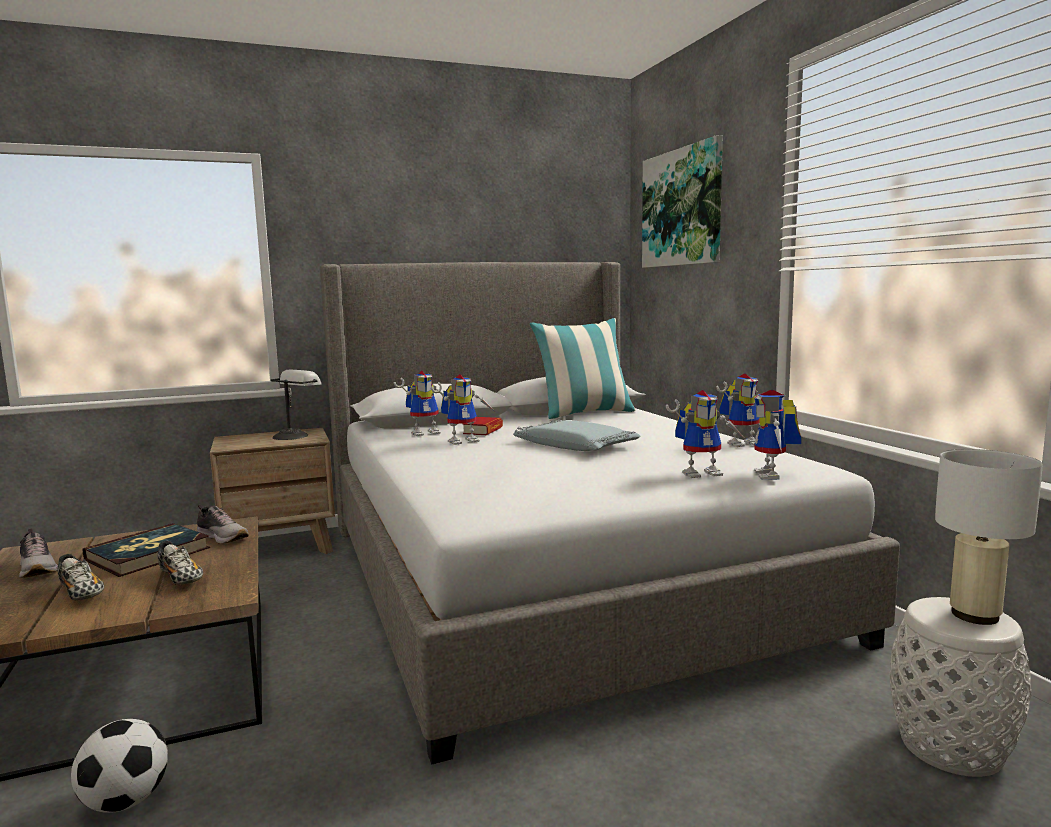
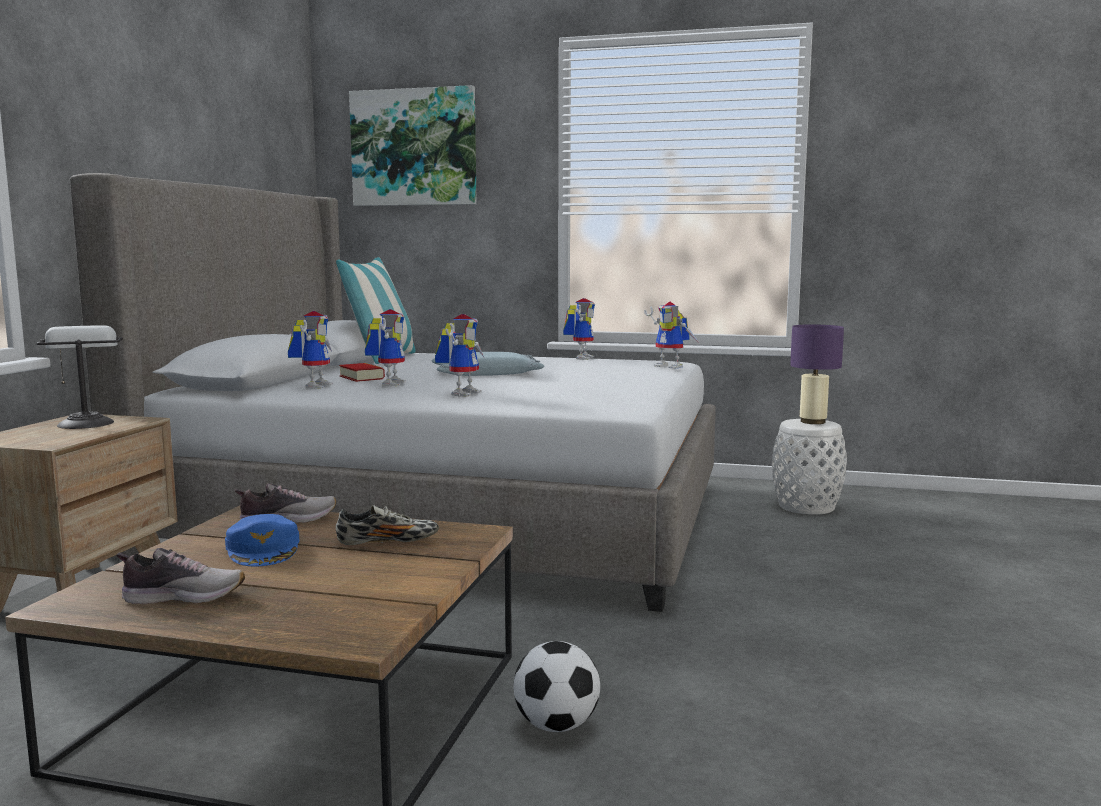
camera: 55 degrees left, 0 degrees up
shoe [57,554,104,600] -> none
book [83,523,210,577] -> blue cap [225,514,300,566]
toy robot [666,390,744,478] -> toy robot moved to [435,314,484,397]
white table lamp [935,449,1043,625] -> purple table lamp [791,324,844,424]

